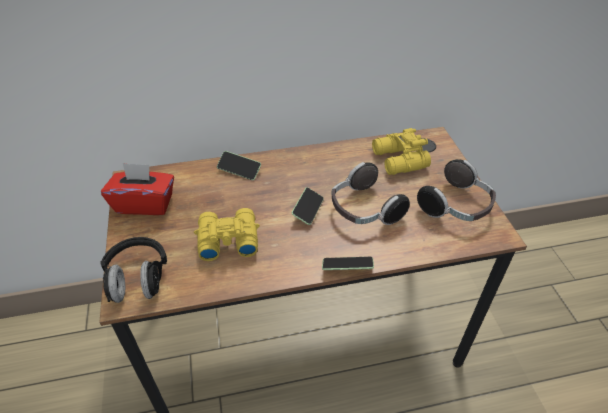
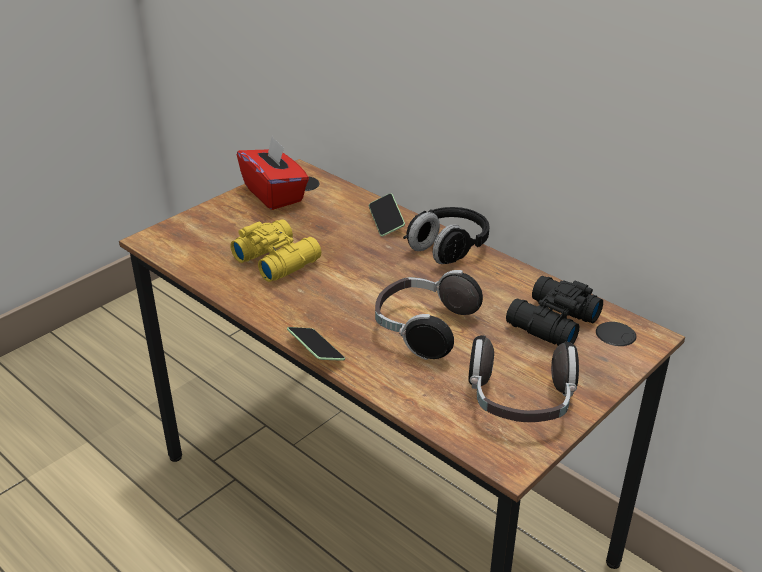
camera: 55 degrees right, 10 degrees down
black headphones [100,237,167,303] -> black headphones moved to [403,207,489,264]
phone [292,187,324,225] -> none
yellow binoculars [372,128,431,175] -> black binoculars [506,276,603,346]

